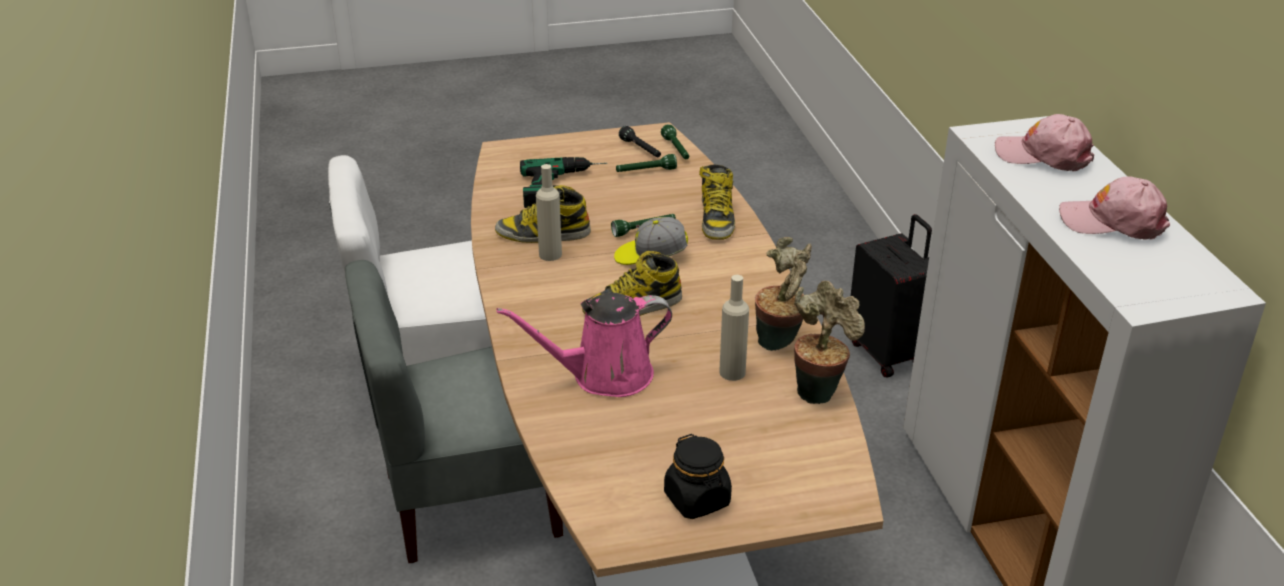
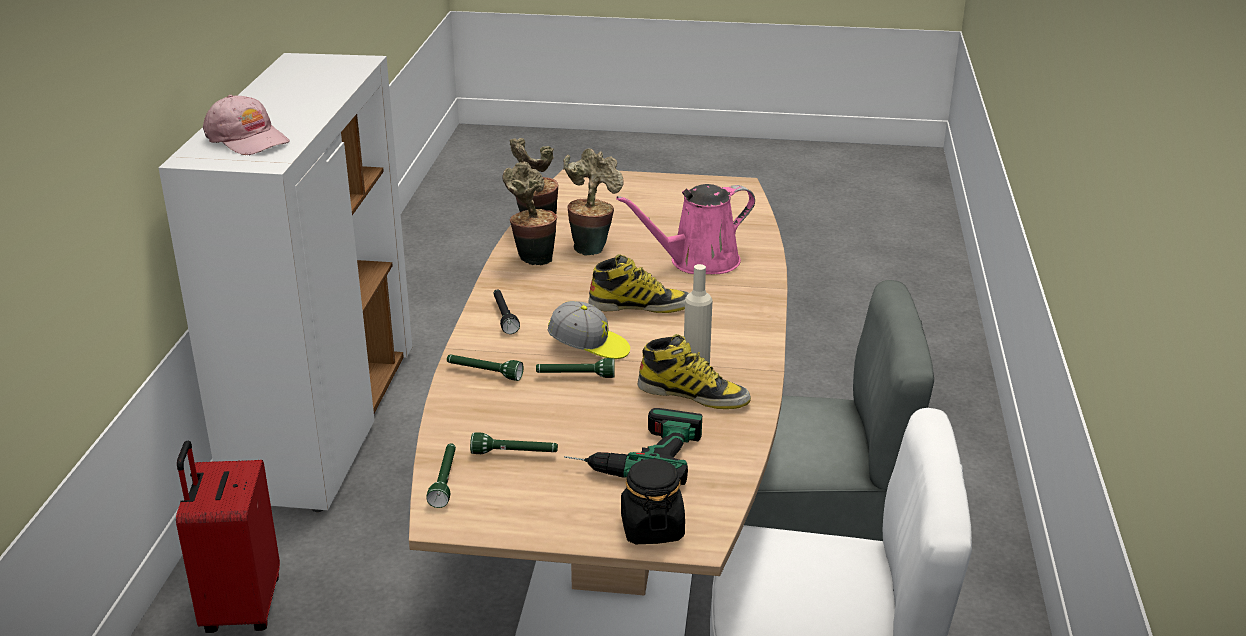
camera: 160 degrees left, 5 degrees down
pink watering can [496,293,672,397] -> pink watering can turned 150 degrees clockwise [616,184,755,274]
black flashlight [619,126,661,157] -> black flashlight moved to [493,289,520,334]
black jar [664,434,732,519] -> black jar moved to [621,458,685,544]
boot [699,165,735,240] -> green flashlight [447,355,524,381]
beige bottle [719,275,749,381] -> potted plant [563,148,624,255]
black suitcase [851,214,932,378] -> red suitcase [176,441,280,633]
pink cap [1059,176,1170,240] -> none

